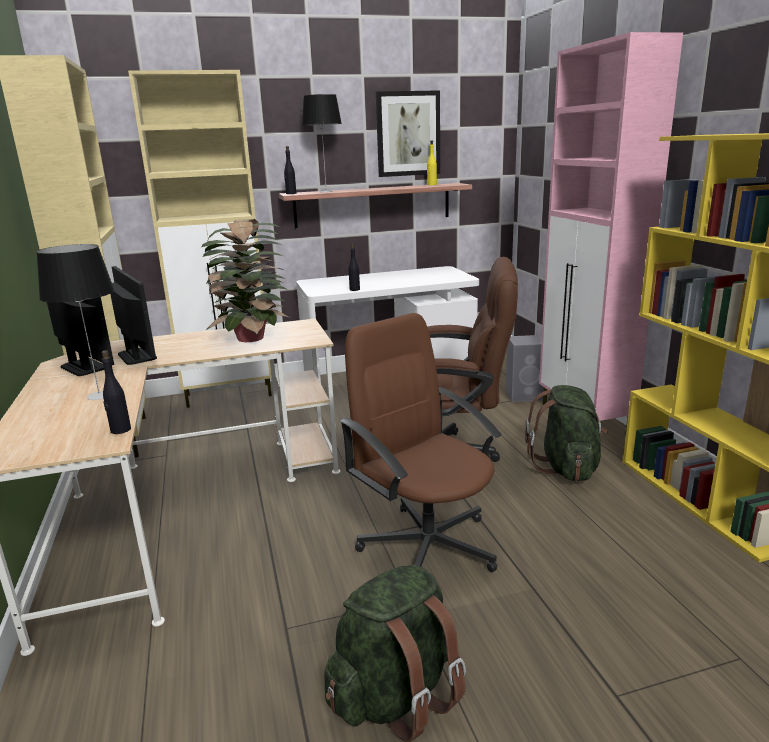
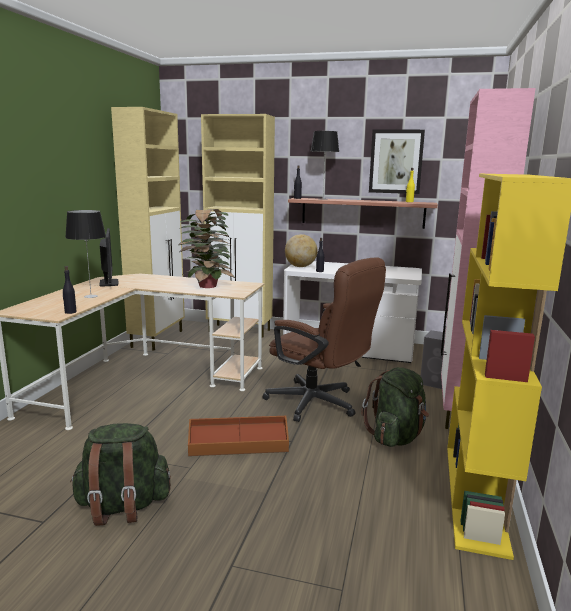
camera: 30 degrees right, 5 degrees down
monitor [110,266,157,365] -> none
brown office chair [340,313,501,572] -> brown storage box [188,416,289,456]
none -> globe [285,234,317,267]

